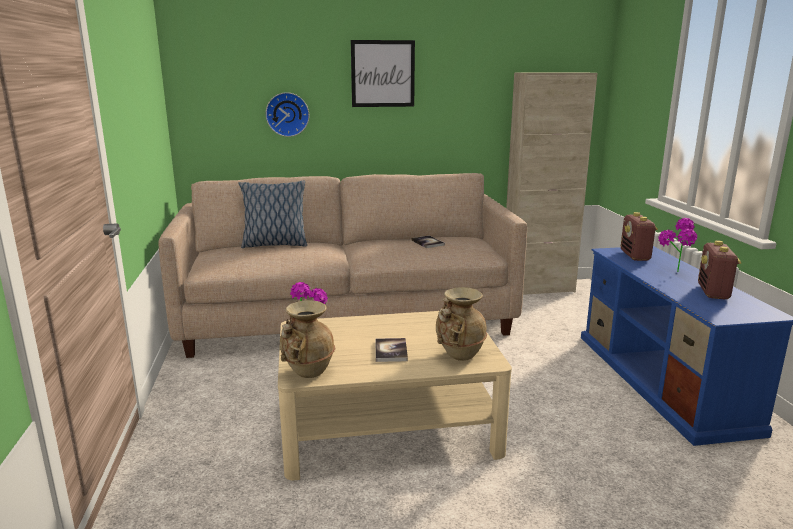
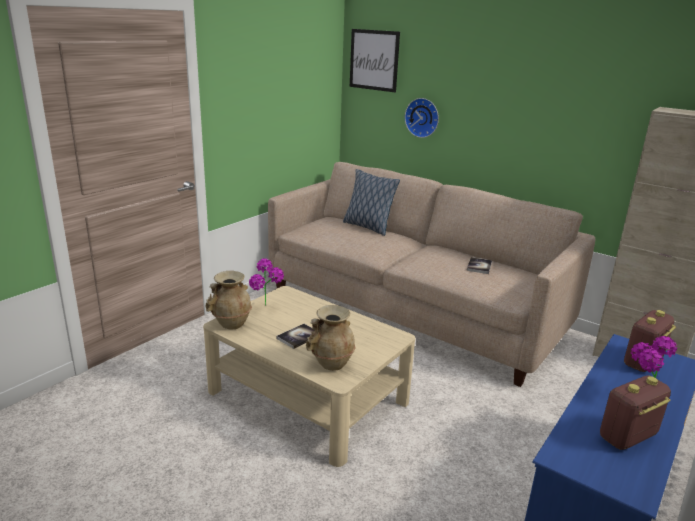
camera: 45 degrees right, 5 degrees up
picture [351,40,415,107] -> picture moved to [350,29,400,92]

